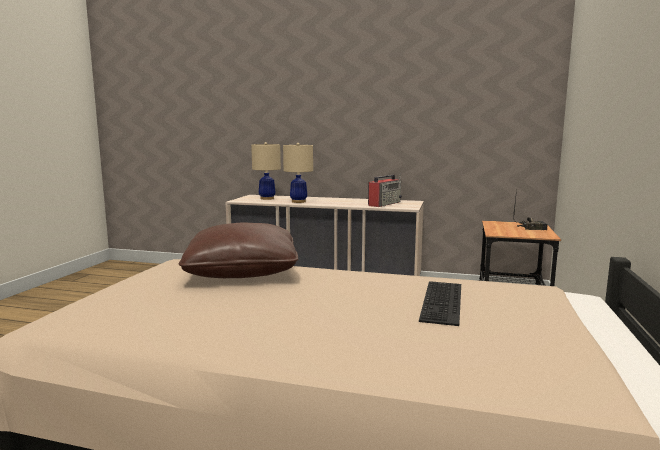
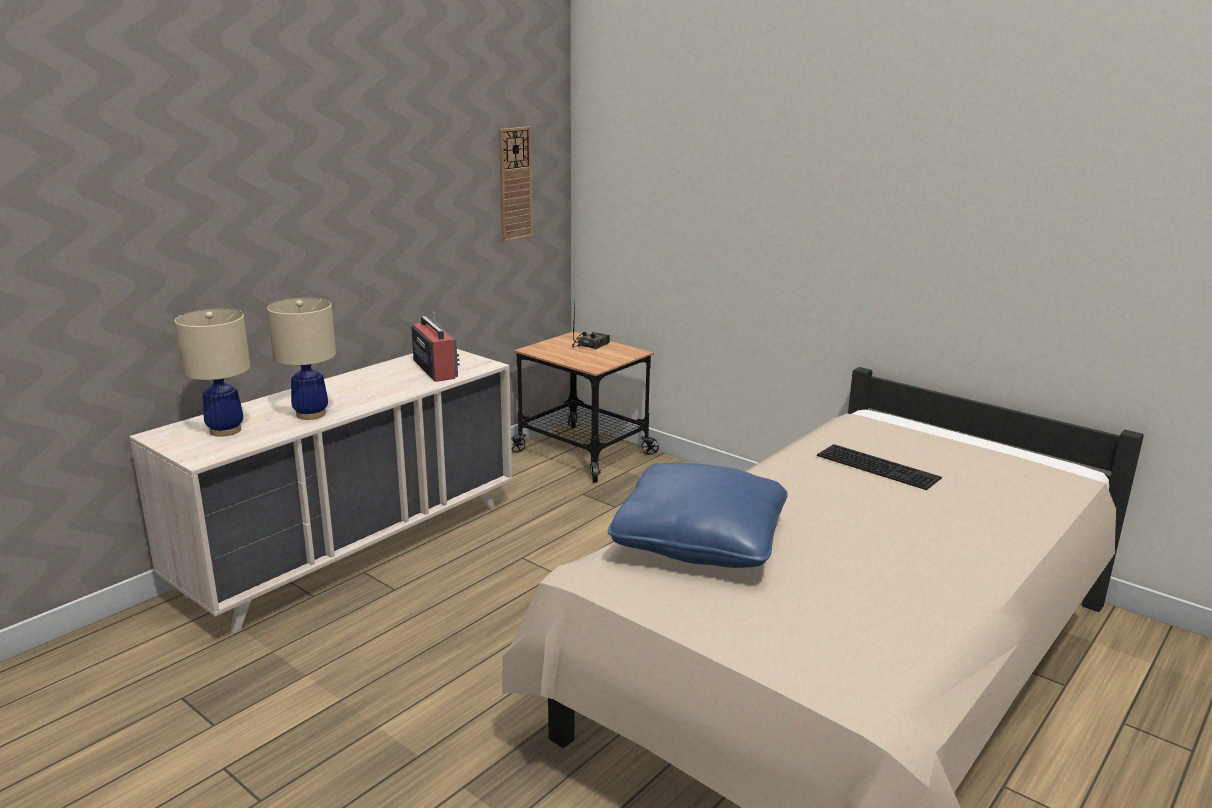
camera: 65 degrees left, 10 degrees up
brown pillow [179,223,299,278] -> blue pillow [608,463,788,568]
none -> wall clock [499,127,533,242]

